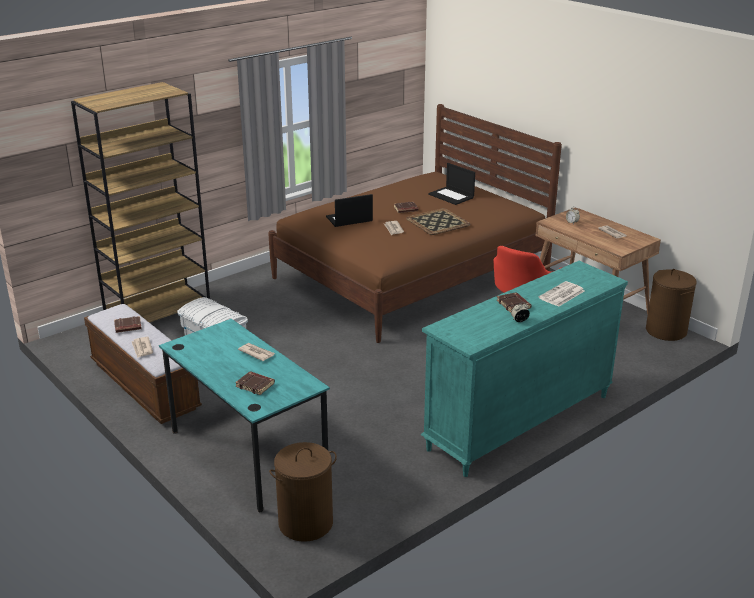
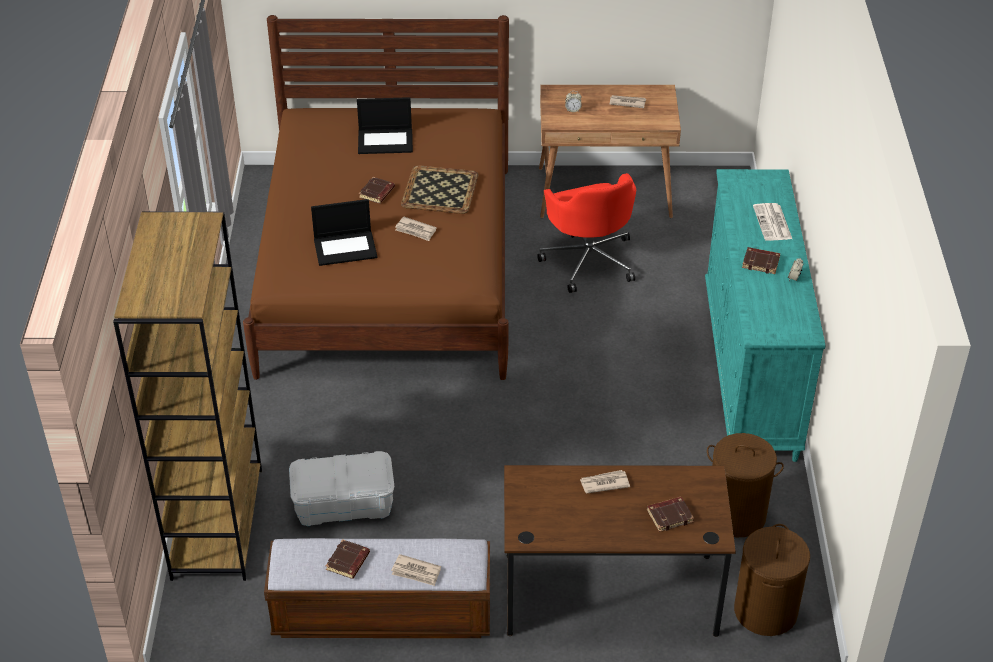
camera: 50 degrees left, 15 degrees up
turquoise desk [159,319,330,512] -> brown desk [504,465,736,637]
laptop [326,194,373,227] -> laptop turned 120 degrees counterclockwise [311,199,378,266]
brown laundry basket [646,269,697,341] -> brown laundry basket moved to [707,433,784,537]

